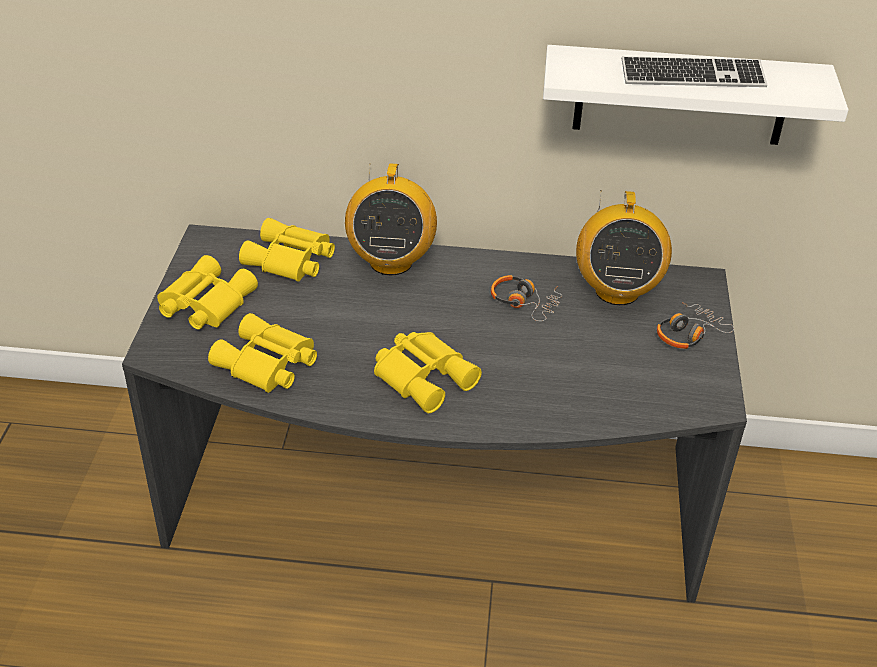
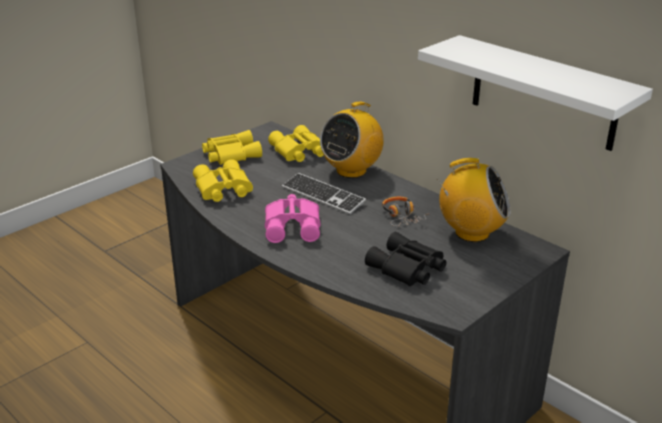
camera: 40 degrees right, 10 degrees down
yellow binoculars [374,332,482,413] -> pink binoculars [265,194,321,243]
radio [576,190,672,305] -> radio turned 120 degrees counterclockwise [438,158,511,242]
keyboard [622,56,767,87] -> keyboard moved to [282,173,366,214]
headphones [657,302,734,349] -> none
none -> black binoculars [365,232,446,286]

